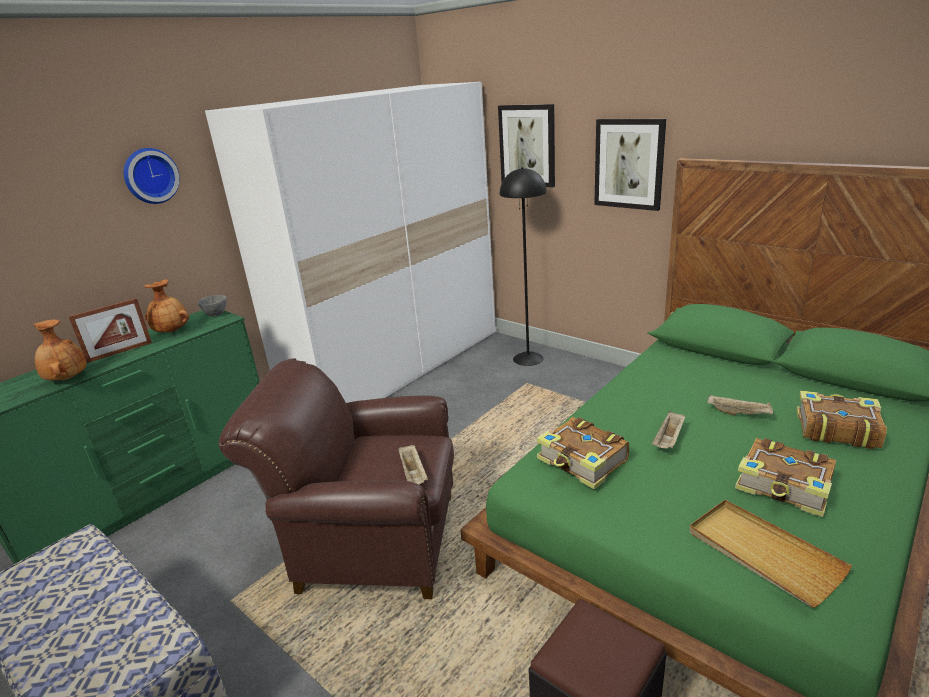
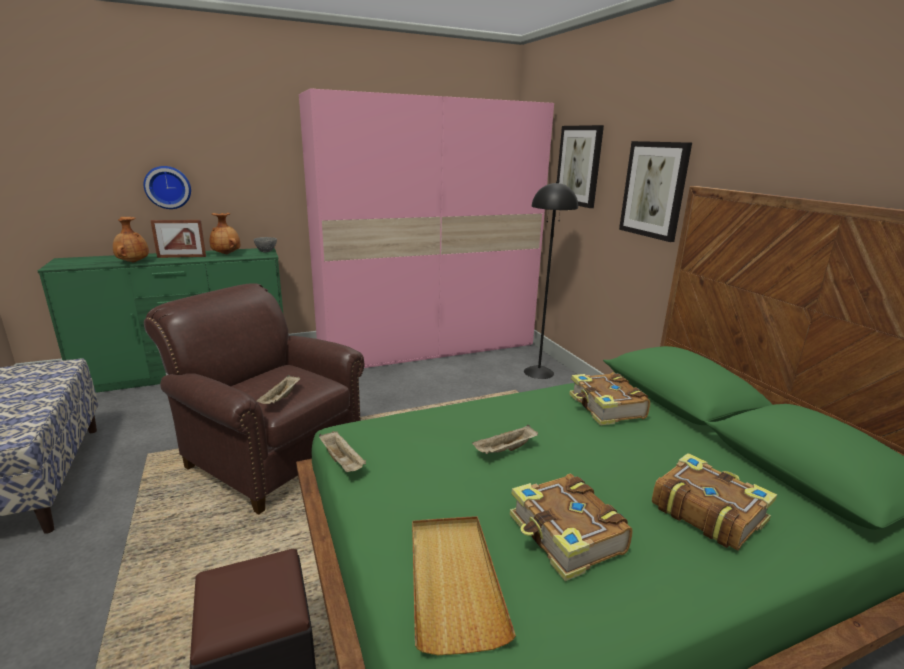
camera: 25 degrees right, 5 degrees down
wall clock [124,148,180,204] -> wall clock moved to [144,166,191,209]
white wardrobe [205,82,496,403] -> pink wardrobe [299,88,554,368]
book [537,417,629,489] -> book moved to [569,372,650,426]
beige tray [707,395,773,416] -> beige tray moved to [319,431,366,472]

